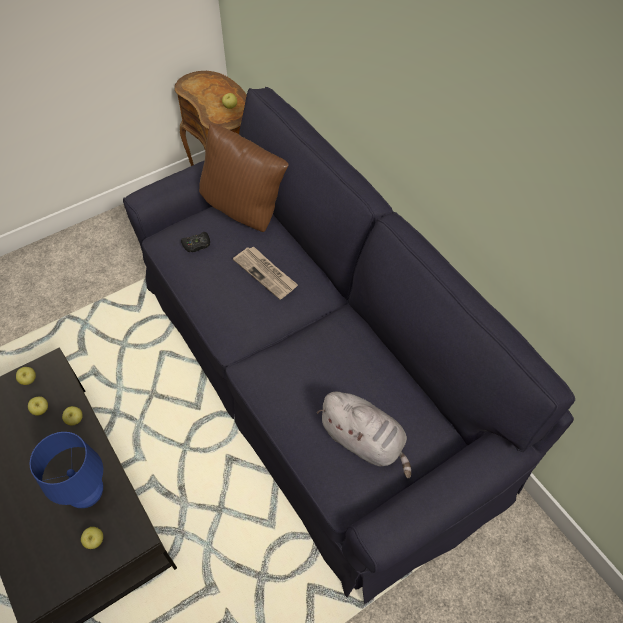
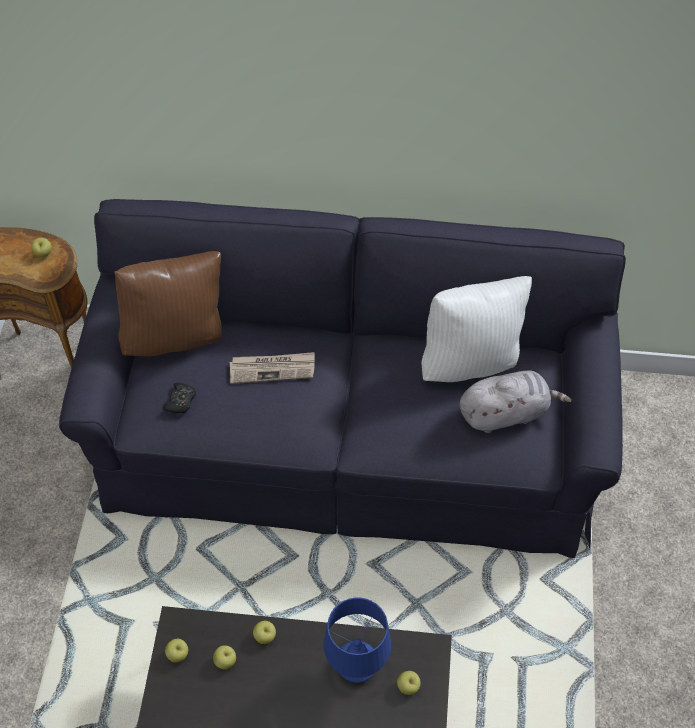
camera: 50 degrees left, 0 degrees up
none -> white pillow [421,276,532,382]

